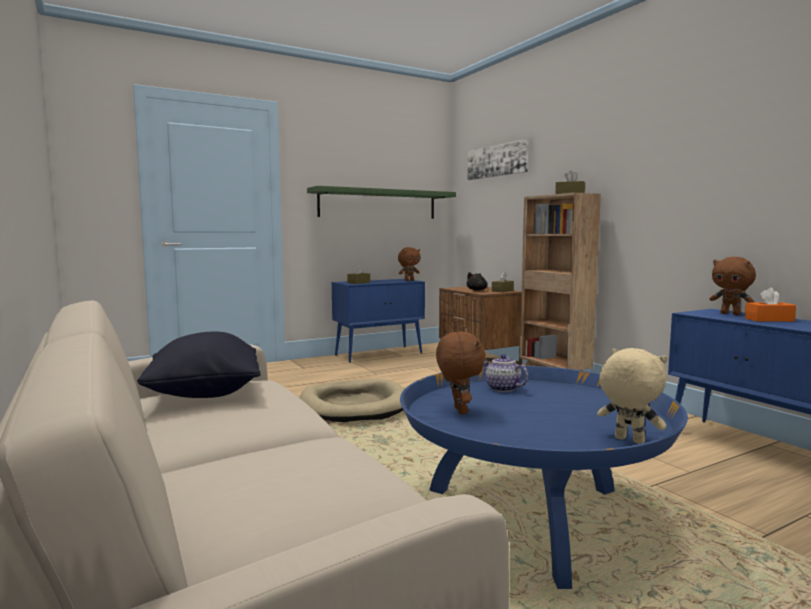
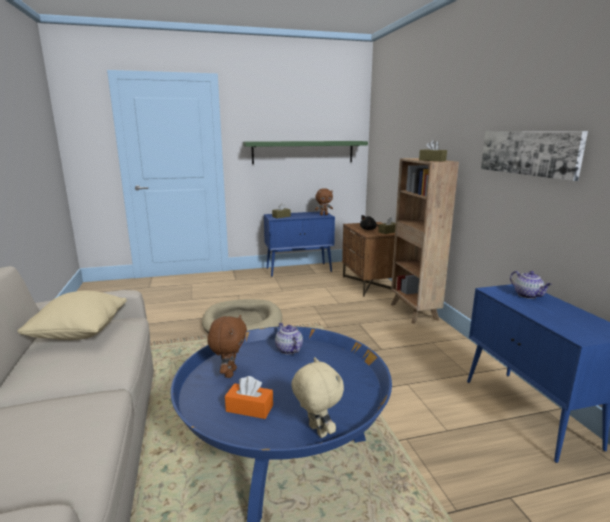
camera: 15 degrees right, 10 degrees up
black pillow [137,332,261,398] -> beige pillow [17,291,127,340]
picture [467,139,529,180] -> picture moved to [481,131,588,181]
brown plush toy [709,257,756,315] -> teapot [510,271,552,299]
orange tissue box [745,288,796,322] -> orange tissue box moved to [225,376,273,419]

